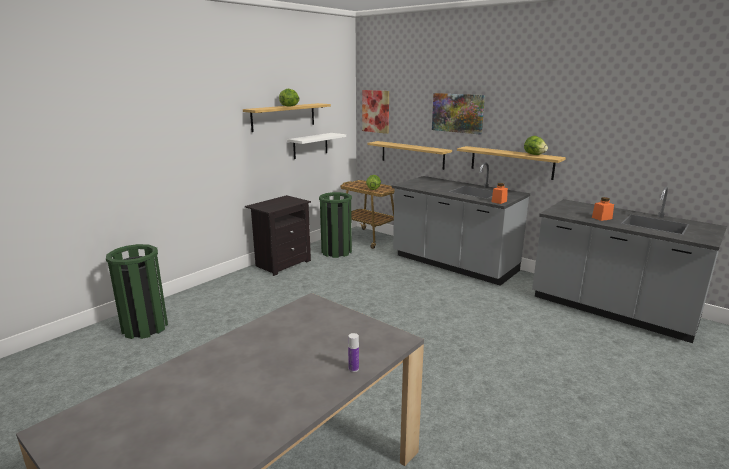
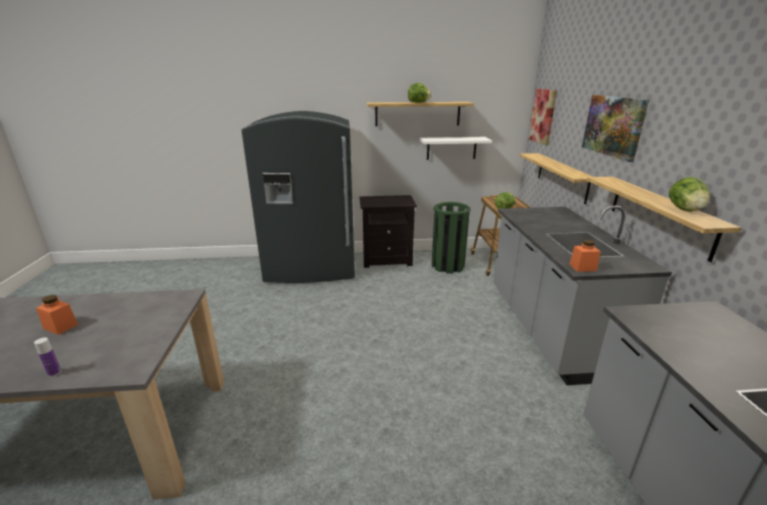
camera: 45 degrees right, 5 degrees up
green trash can [106,244,168,339] -> none
orange jar [592,197,614,221] -> orange jar moved to [36,295,78,335]
none -> grey fridge [241,111,355,283]

